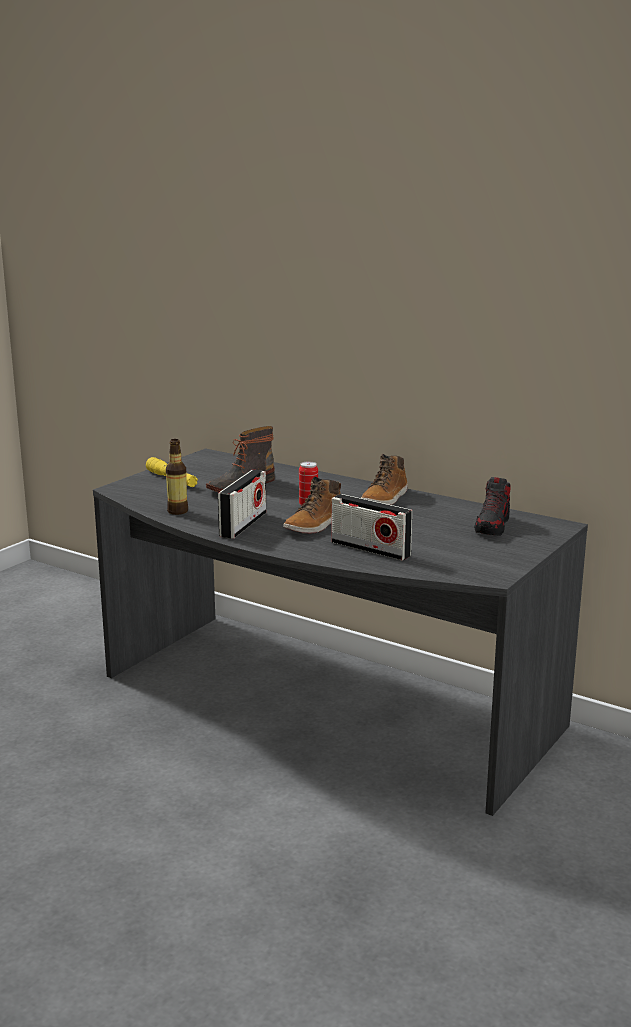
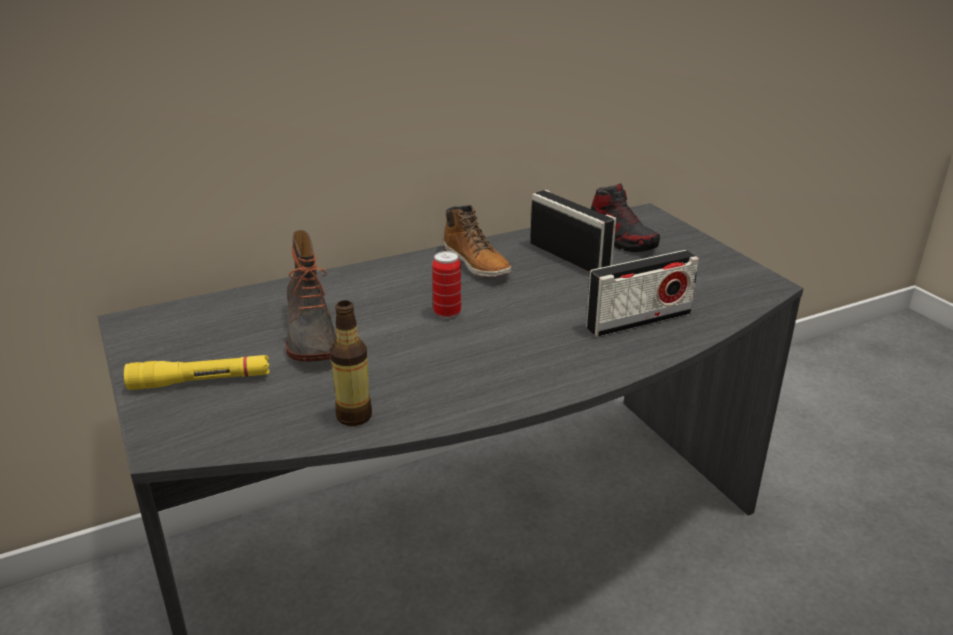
camera: 60 degrees left, 10 degrees up
radio [218,470,266,539] -> radio moved to [530,190,616,272]
boot [284,477,341,534] -> none

